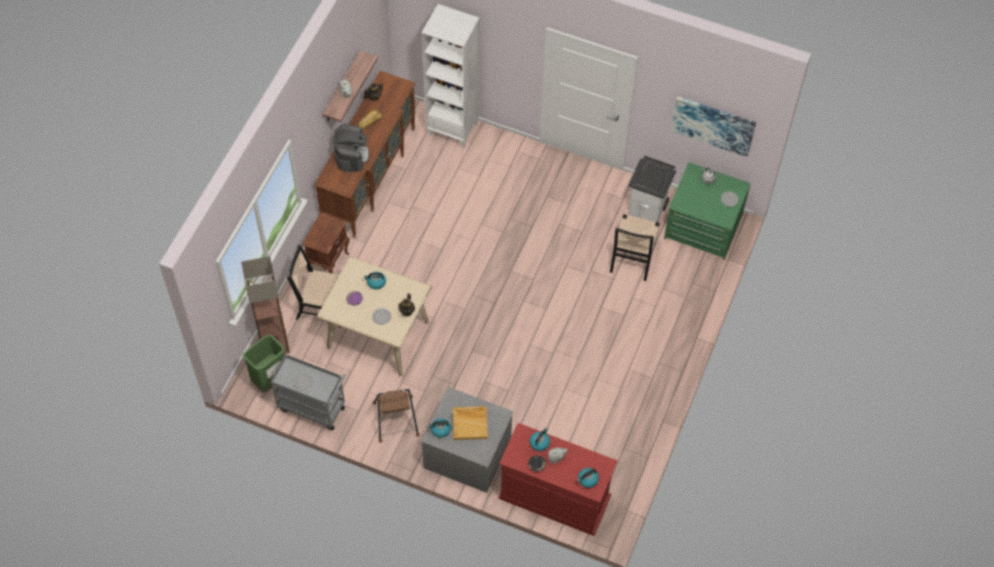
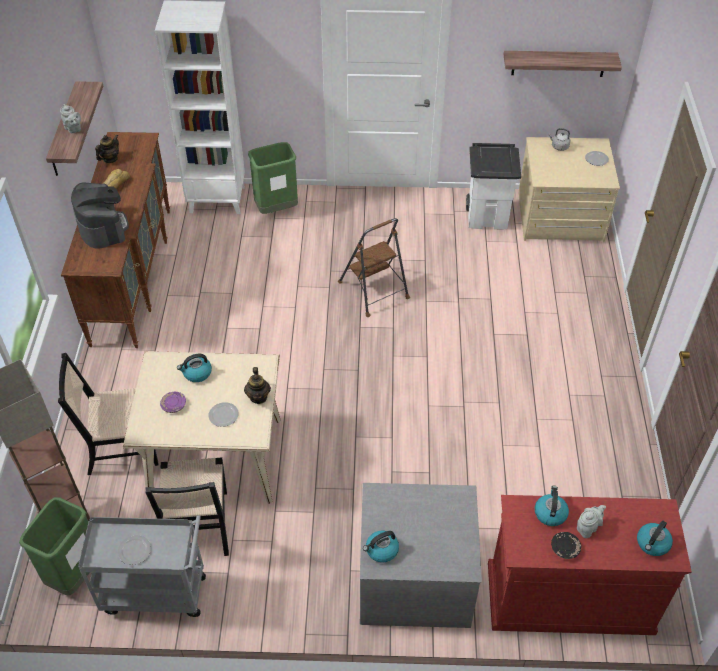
camera: 20 degrees left, 10 degrees down
brown nightstand [303,212,350,273] -> none
brown step ladder [373,389,420,443] -> brown step ladder moved to [338,218,410,317]
beige tray [453,406,488,440] -> none
chair [610,214,660,281] -> chair moved to [145,458,229,556]
green dresser [664,162,751,260] -> beige dresser [518,137,620,242]
picture [671,96,756,157] -> shelf [504,51,622,77]
none -> green trash can [248,142,298,214]

